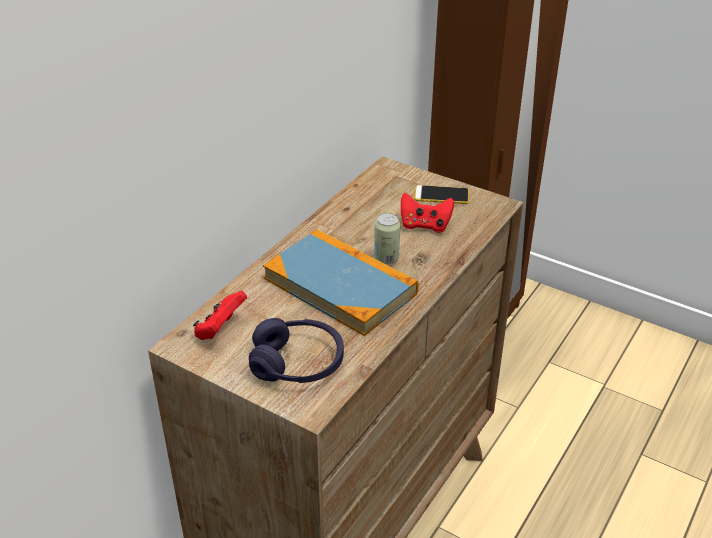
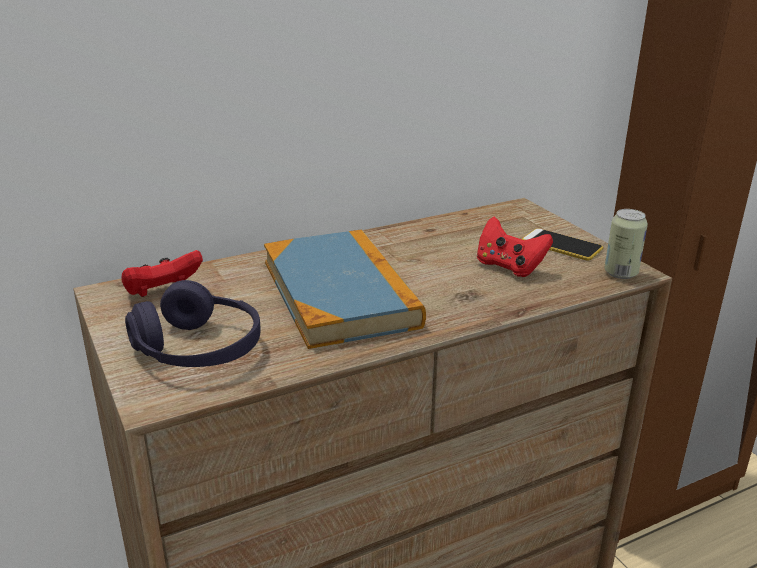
camera: 30 degrees right, 10 degrees down
can [374,213,400,264] -> can moved to [604,209,648,279]

